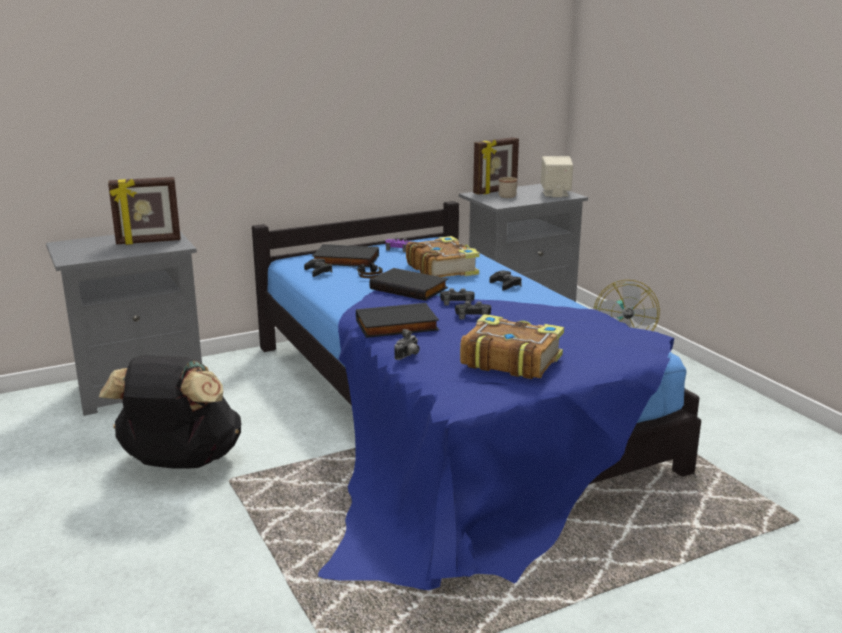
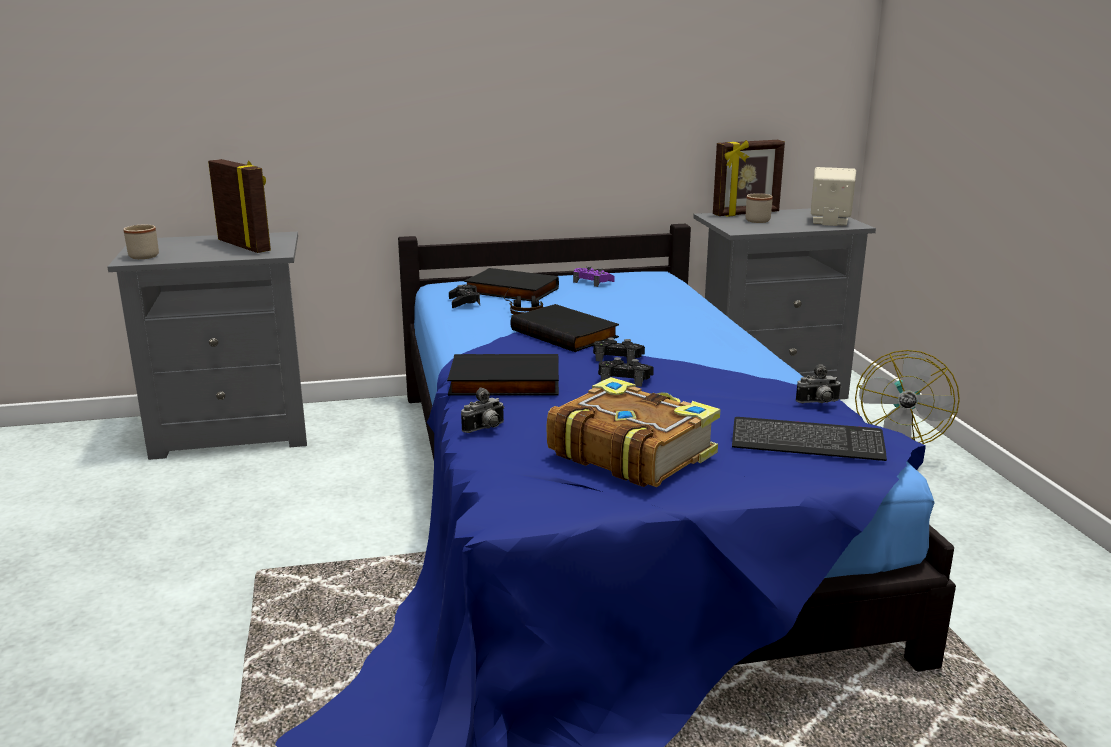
camera: 15 degrees right, 0 degrees up
black backpack [99,356,241,469] -> none
picture frame [108,177,181,245] -> picture frame turned 135 degrees counterclockwise [208,159,271,253]
book [406,236,480,277] -> none
black game controller [490,271,522,291] -> none
none -> beige mug [123,225,159,259]
none -> keyboard [732,417,887,461]
none -> camera [796,364,841,403]

